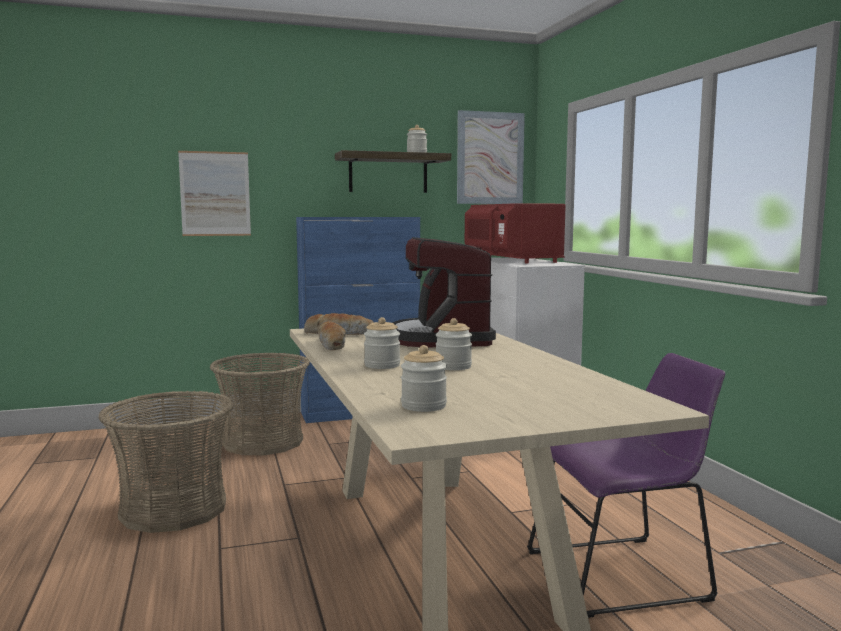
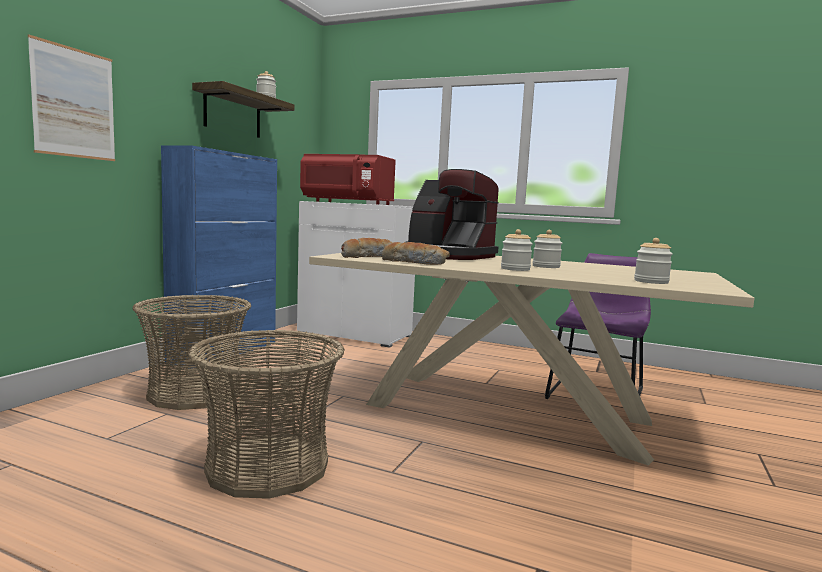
camera: 50 degrees left, 0 degrees up
picture [457,110,525,204] -> none

